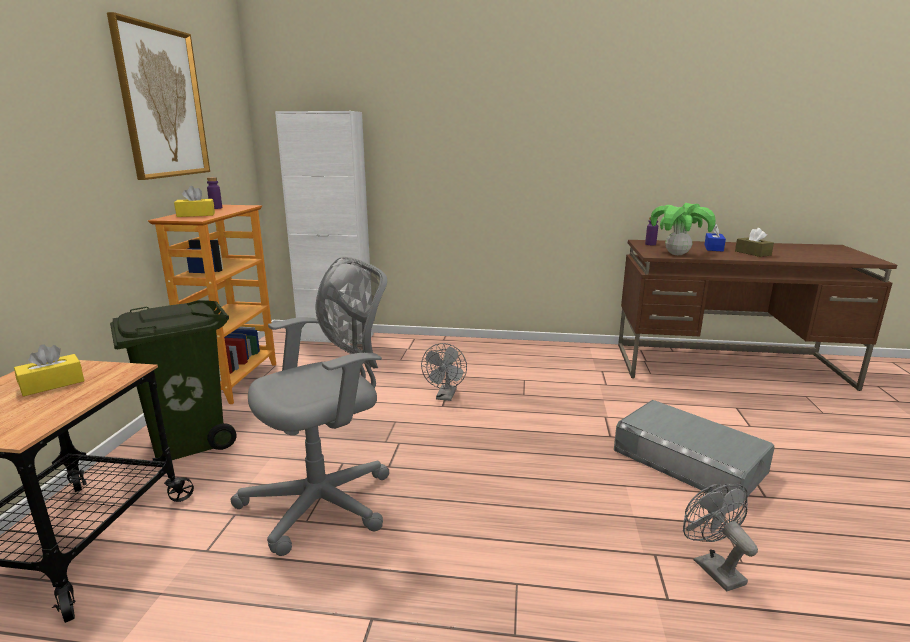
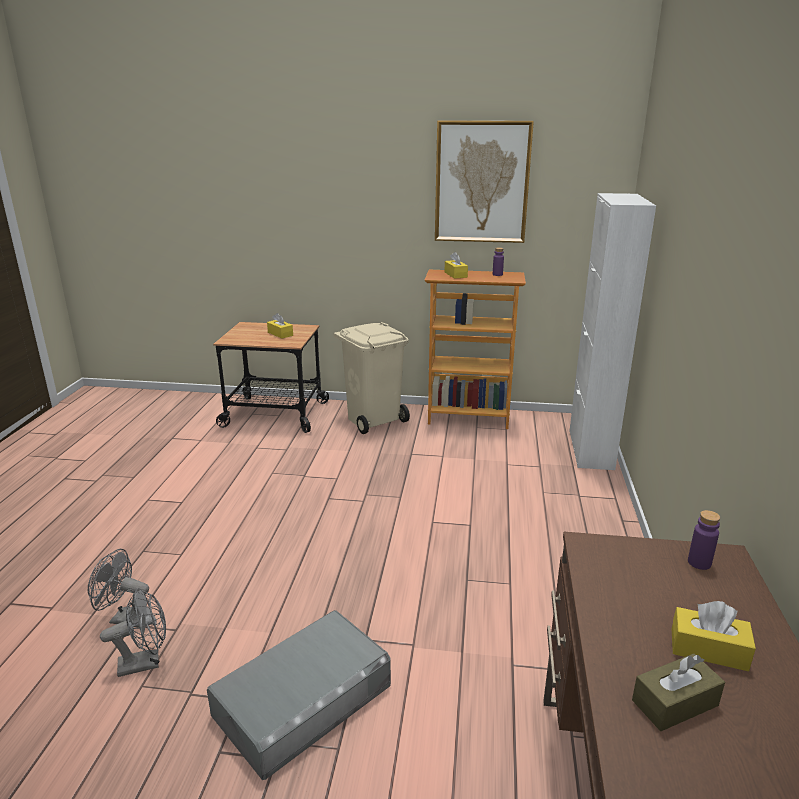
camera: 90 degrees right, 5 degrees up
green trash can [110,300,237,460] -> beige trash can [334,322,410,434]
grey office chair [231,257,389,556] -> none
grey fan [421,343,467,401] -> grey fan moved to [88,549,149,628]
potted plant [650,203,716,256] -> none
blue tissue box [704,224,726,252] -> yellow tissue box [672,601,756,671]

